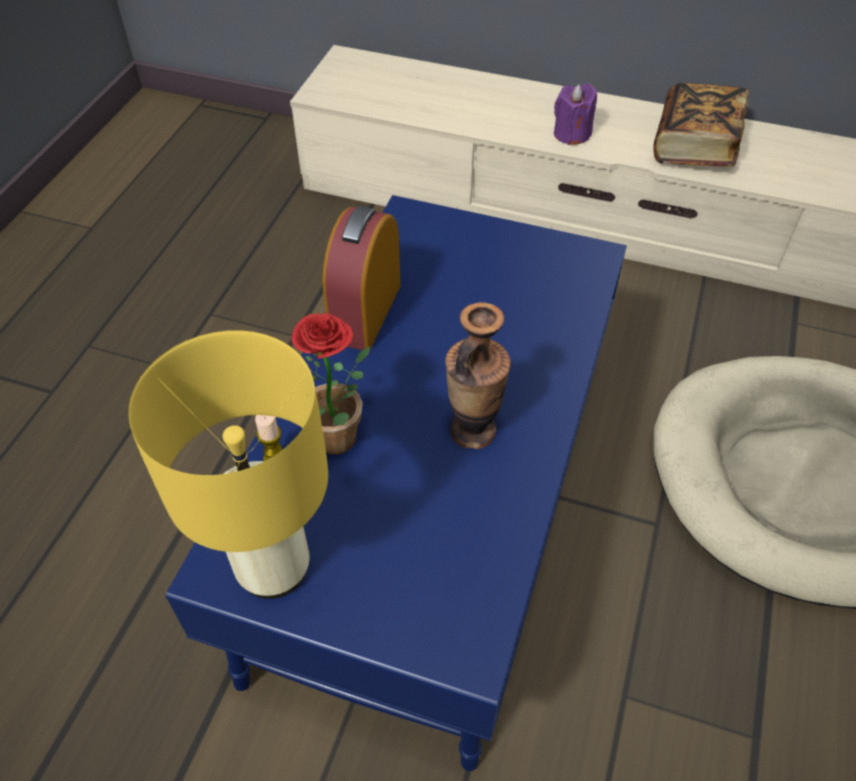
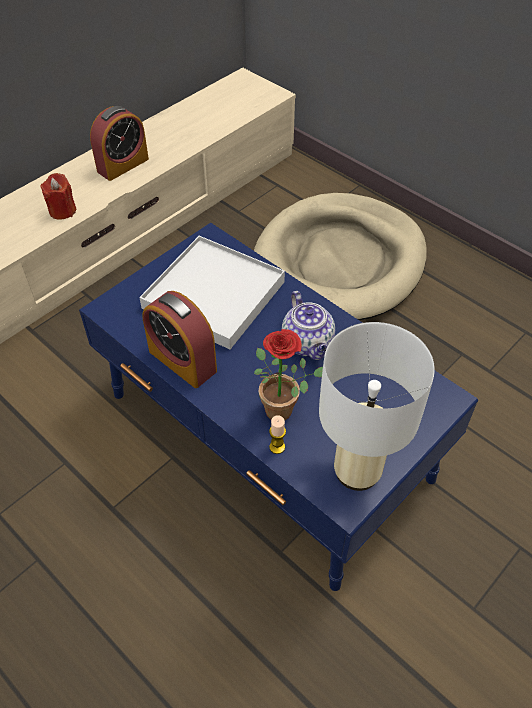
camera: 65 degrees left, 0 degrees up
yellow table lamp [128,330,328,599] -> white table lamp [319,322,435,491]
vase [445,302,511,449] -> teapot [282,291,335,360]
purple candle [554,83,597,145] -> red candle [40,173,76,220]
book [653,83,749,167] -> alarm clock [90,106,149,181]
none -> white tray [139,236,285,349]

